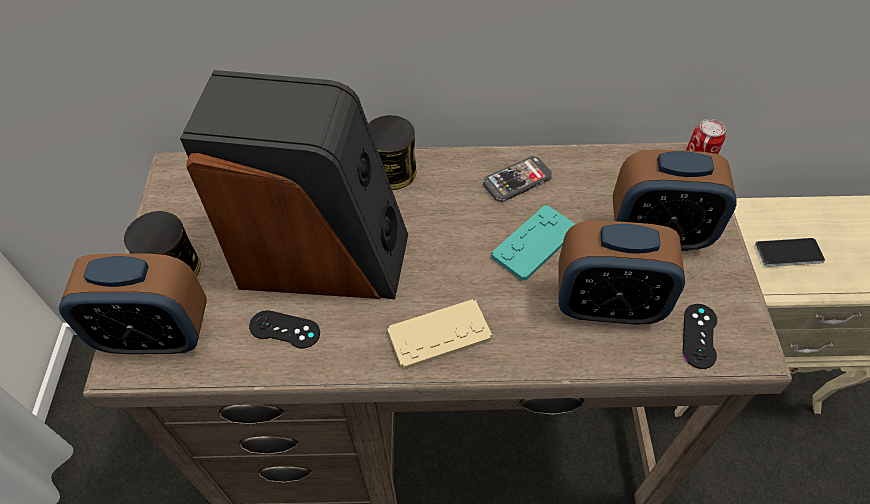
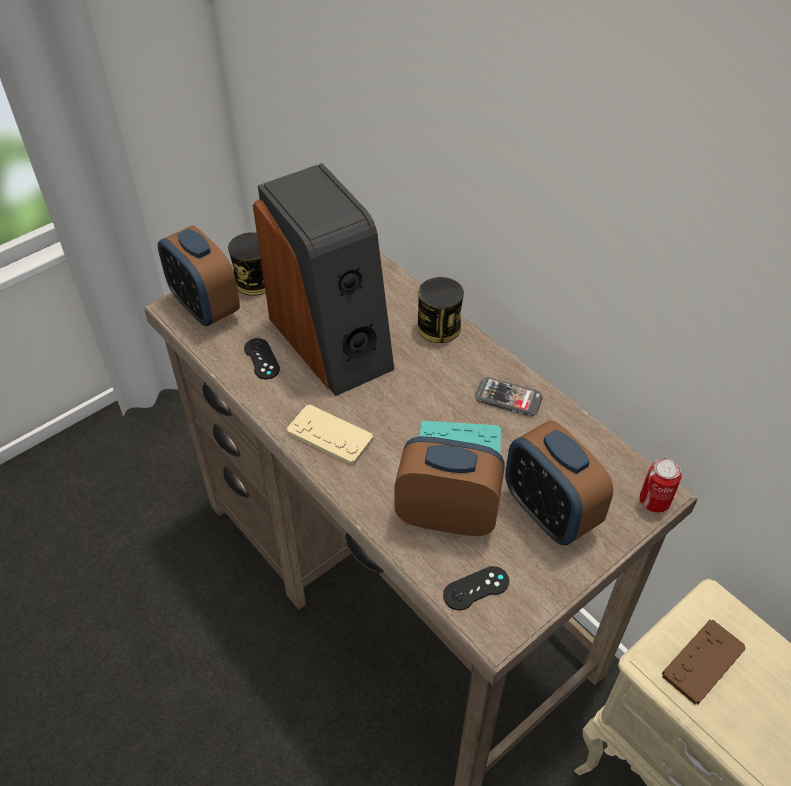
camera: 50 degrees right, 5 degrees down
alarm clock [558,220,685,325] -> alarm clock turned 135 degrees clockwise [394,436,505,536]
phone [755,238,825,267] -> brown game controller [662,620,746,704]

